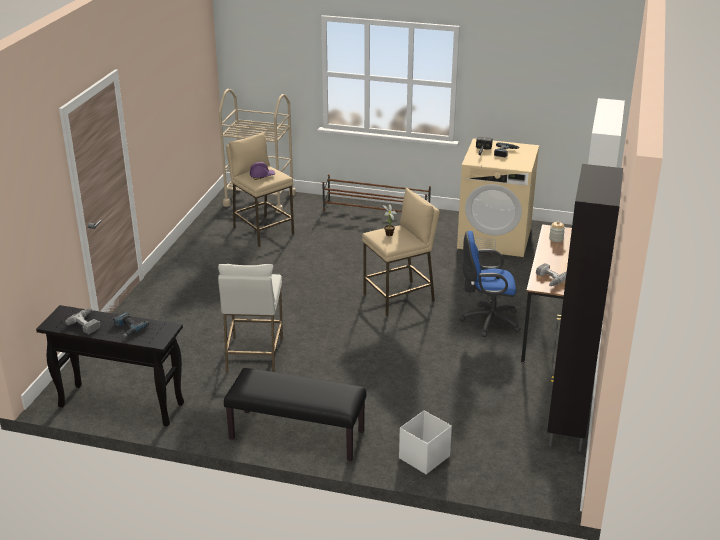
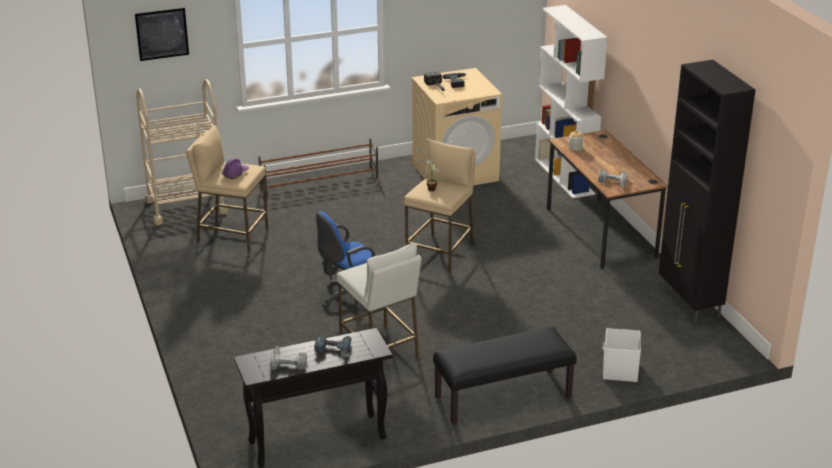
camera: 35 degrees left, 0 degrees up
blue office chair [459,231,521,337] -> blue office chair moved to [316,211,376,315]
none -> picture [135,8,189,61]

